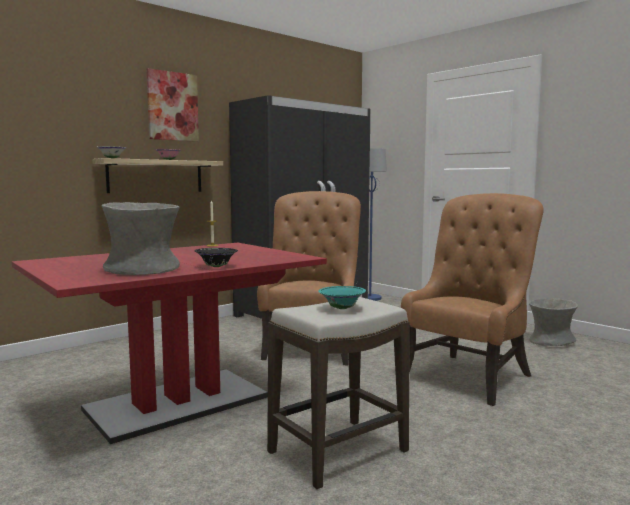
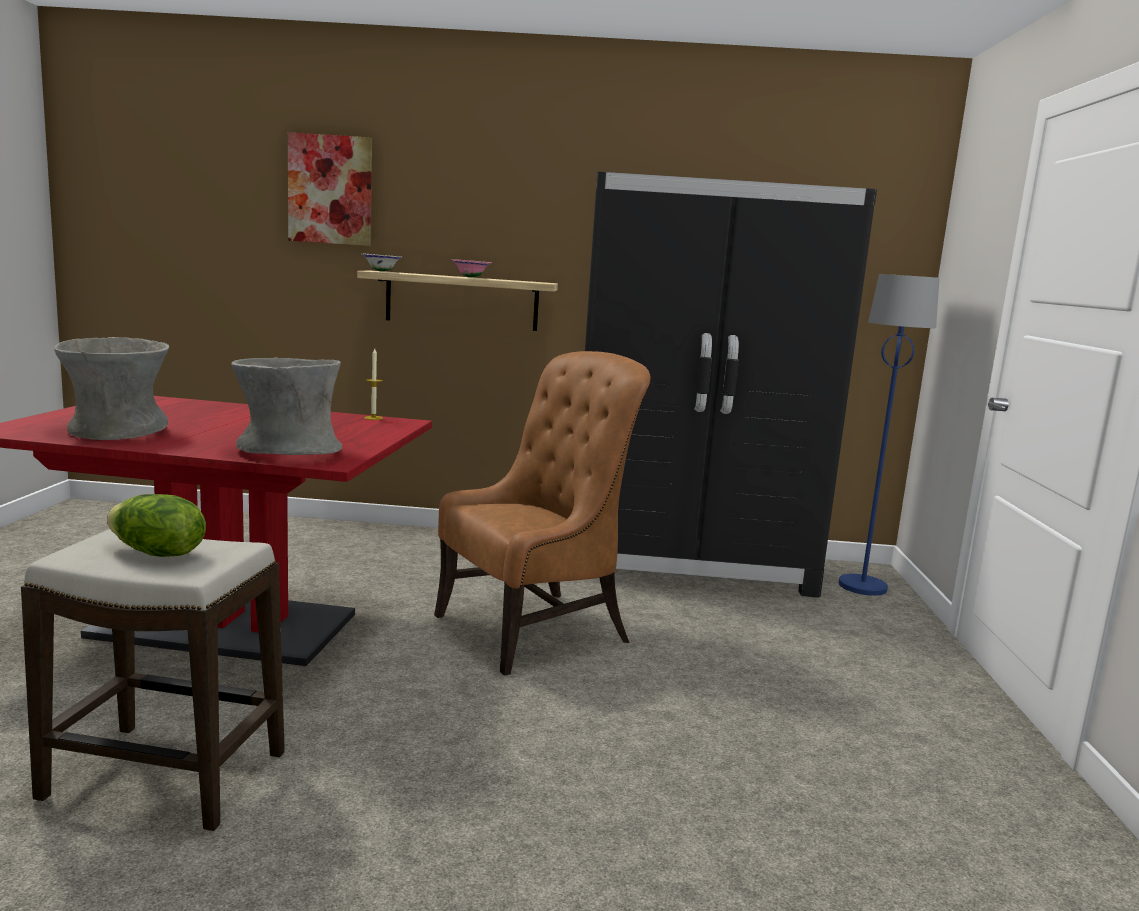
camera: 45 degrees right, 5 degrees up
picture [146,68,199,142] -> picture moved to [288,132,372,246]
black bowl [194,248,238,267] -> none
turquoise bowl [318,286,366,309] -> lettuce [107,494,206,557]
brown chair [401,193,544,406] -> none
grey vase [528,298,578,346] -> grey vase moved to [231,357,342,455]

